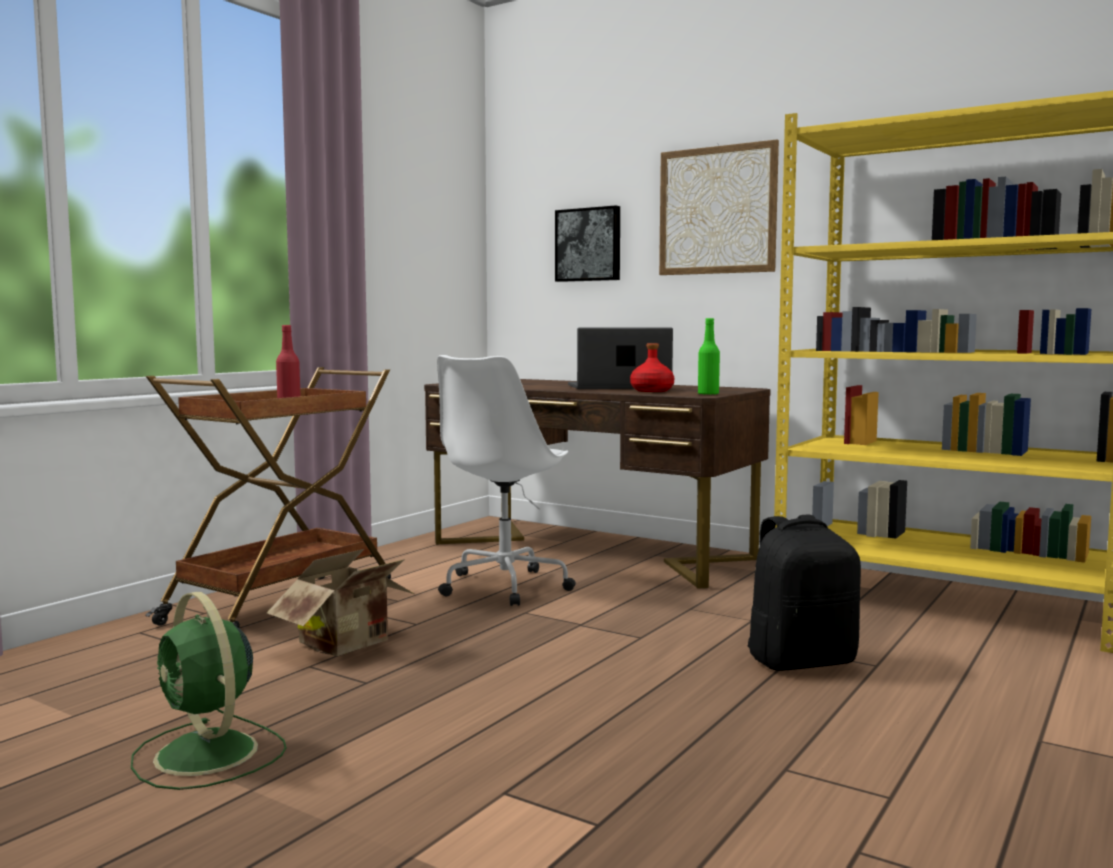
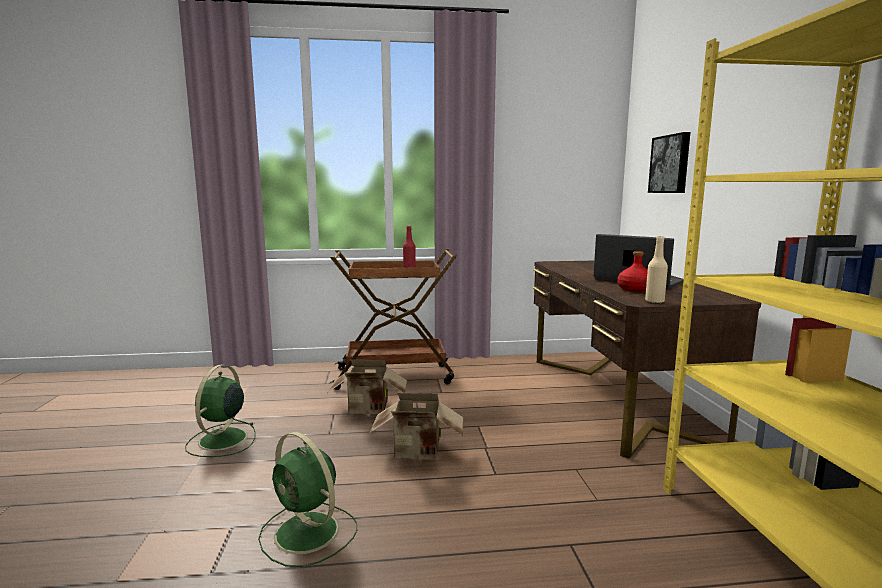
camera: 50 degrees right, 5 degrees up
white office chair [437,355,576,606] -> none
picture [659,139,779,275] -> none
green bottle [698,318,720,395] -> beige bottle [645,236,668,303]
black backpack [748,514,861,671] -> none
none -> green fan [258,432,357,567]
none -> cardboard box [370,393,463,460]

